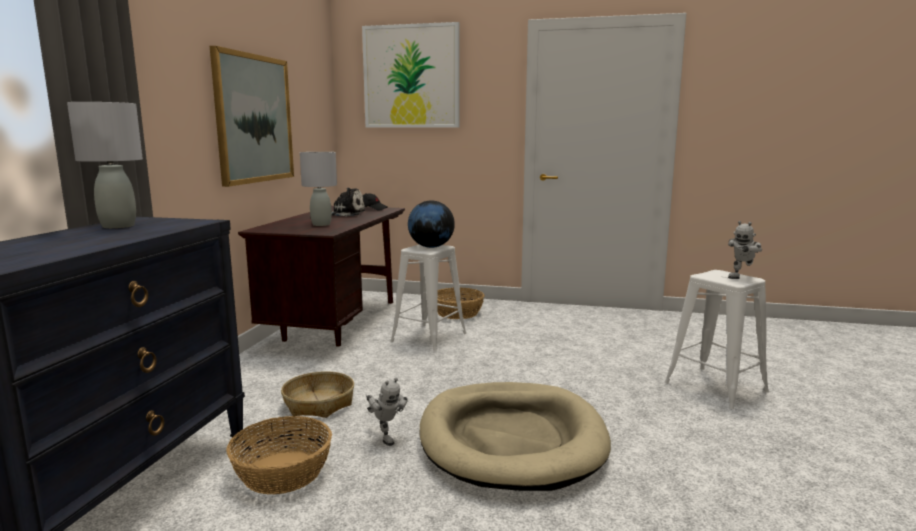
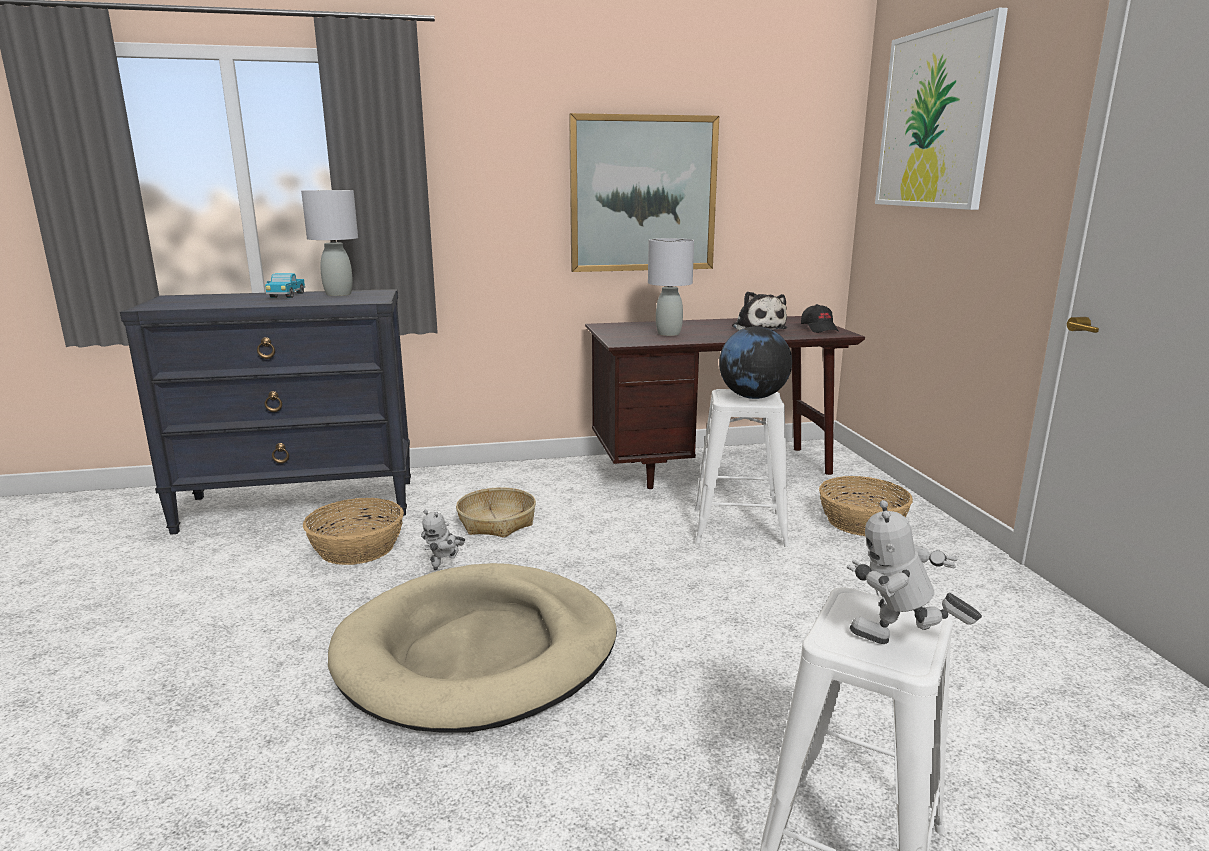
camera: 65 degrees right, 5 degrees up
none -> toy truck [265,273,305,298]

